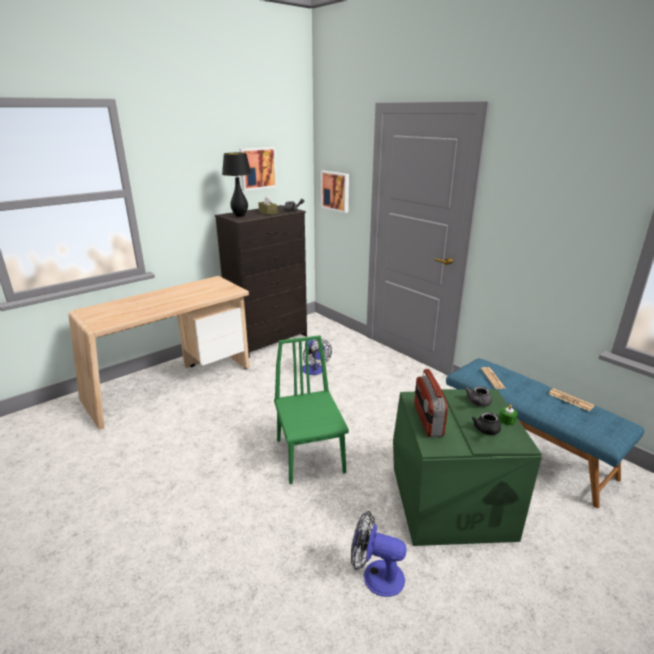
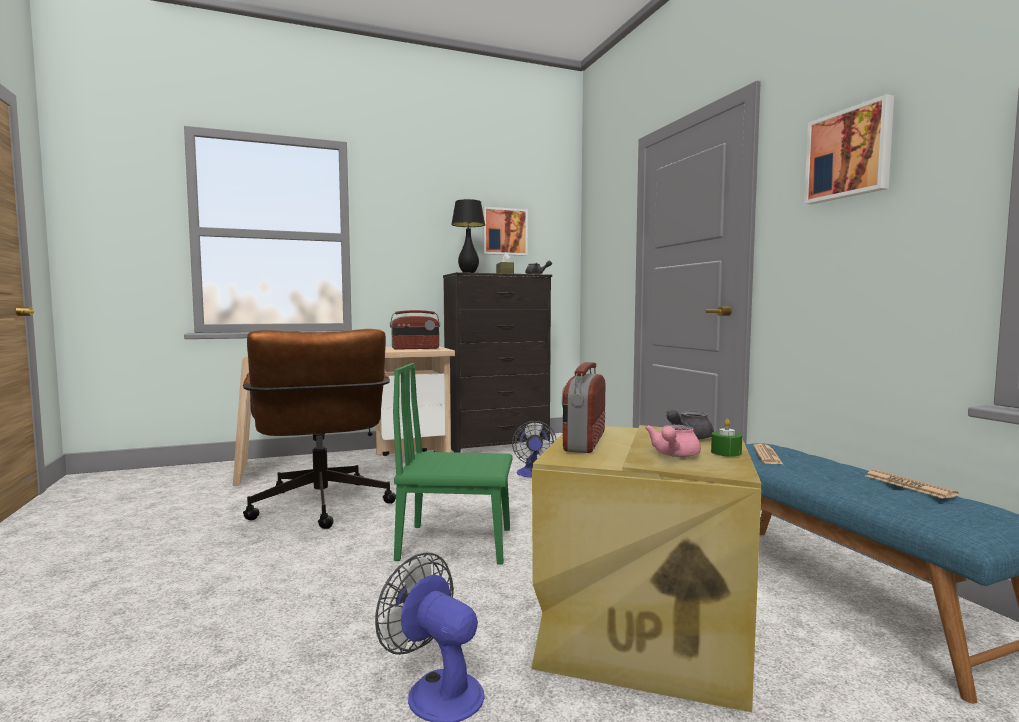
camera: 20 degrees right, 20 degrees down
green chair [274,335,349,484] -> green chair turned 90 degrees counterclockwise [393,363,512,565]
picture [321,171,349,213] -> picture moved to [804,94,894,204]
green storage box [393,389,542,546] -> beige storage box [531,425,761,712]
black teapot [472,412,501,435] -> pink teapot [645,425,701,457]
none -> brown office chair [243,329,396,529]
none -> radio [390,310,440,350]

